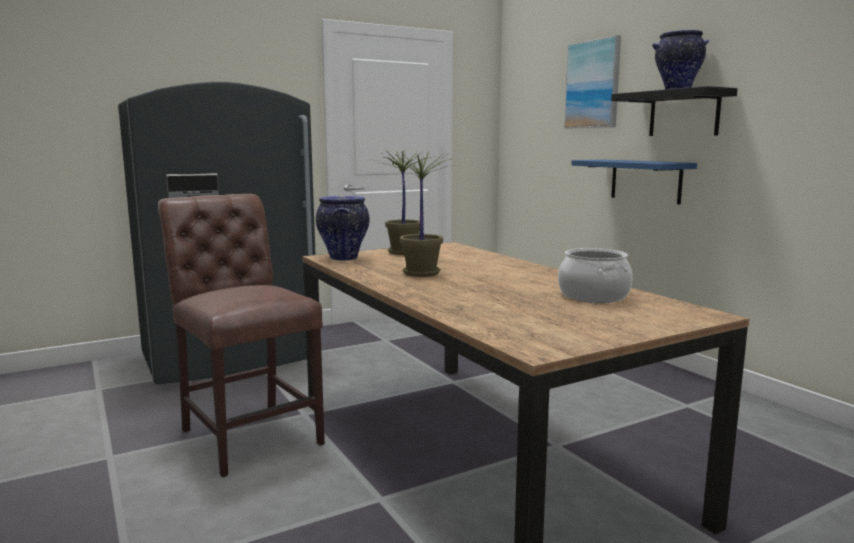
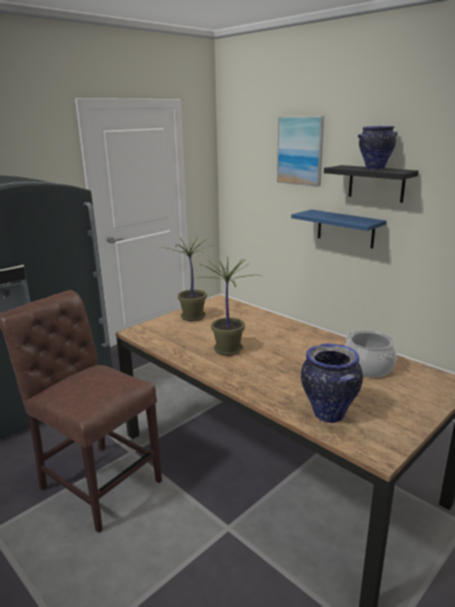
camera: 15 degrees left, 10 degrees up
vase [316,196,370,261] -> vase moved to [301,344,363,423]

